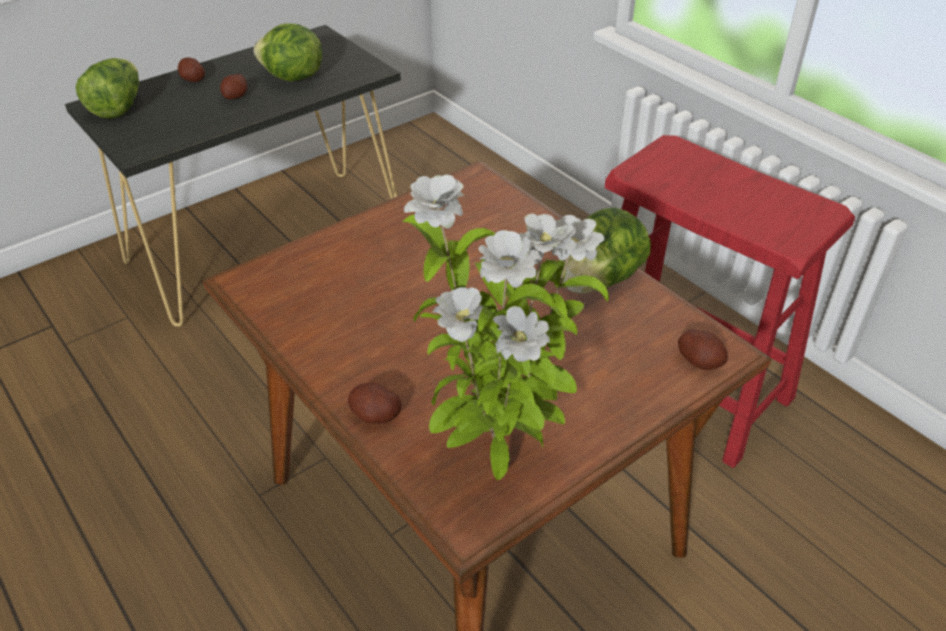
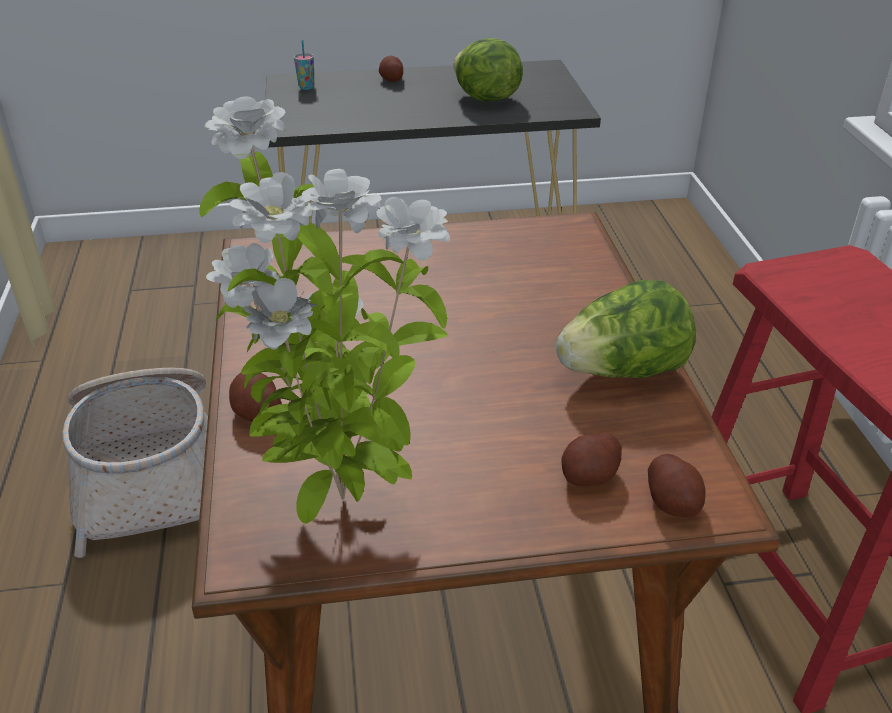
camera: 30 degrees right, 5 degrees down
lettuce [76,58,139,119] -> cup [294,40,314,90]
potato [220,74,247,99] -> potato moved to [562,432,622,486]
none -> basket [62,368,208,558]

